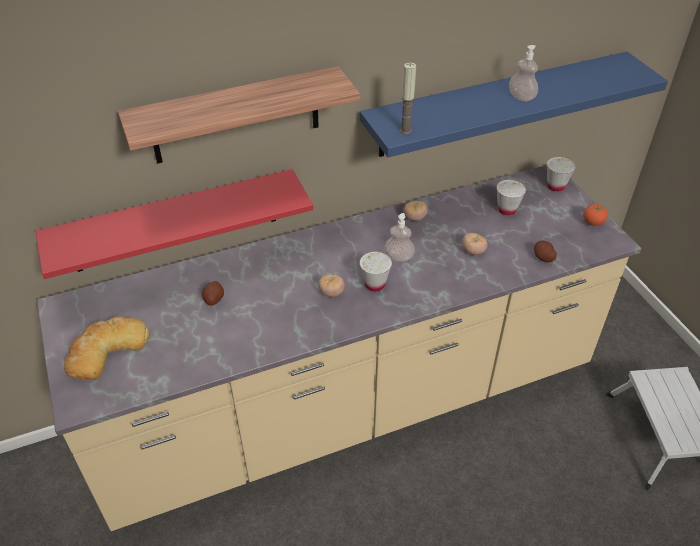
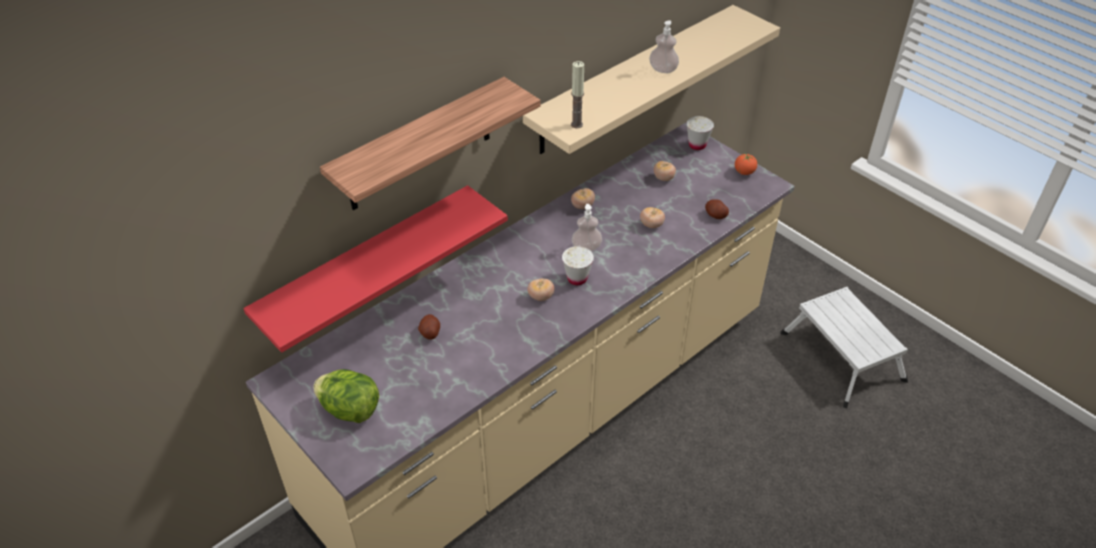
camera: 20 degrees left, 0 degrees up
bread [64,317,150,380] -> lettuce [313,369,379,423]
blue shelf [360,52,668,157] -> beige shelf [523,5,780,154]
white cup [497,180,526,216] -> tomato [654,161,676,181]

